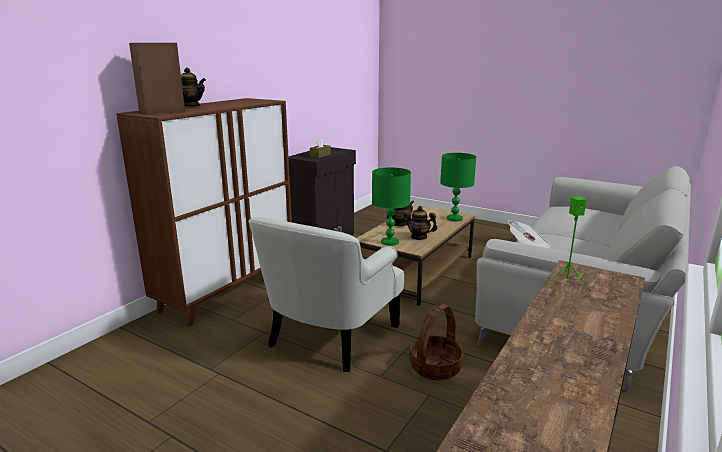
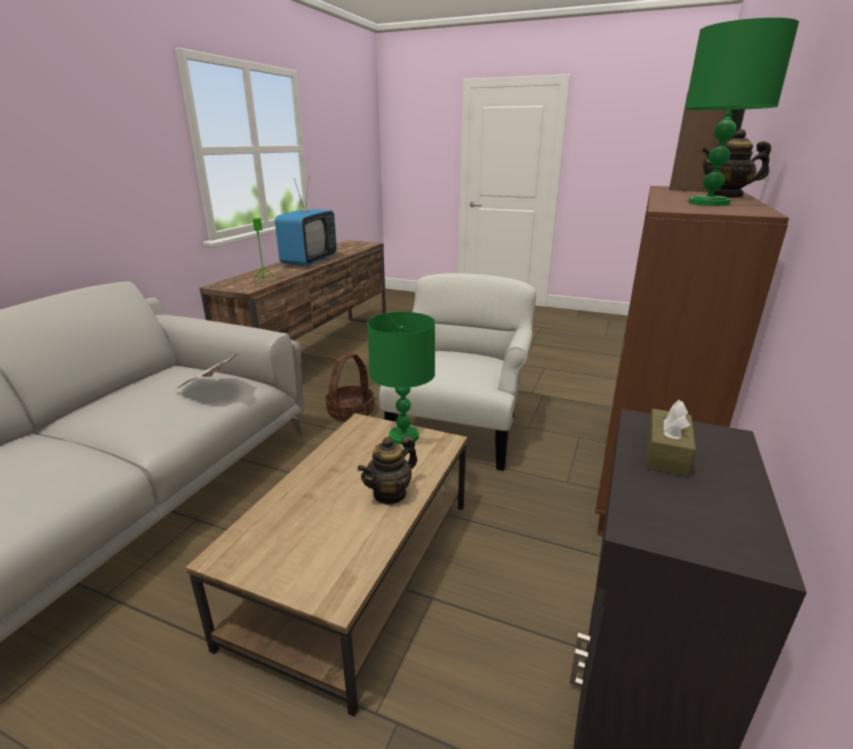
camera: 170 degrees right, 5 degrees up
teapot [403,206,437,240] -> none
green table lamp [440,153,476,222] -> green table lamp moved to [685,18,799,206]
none -> television [275,176,337,267]

